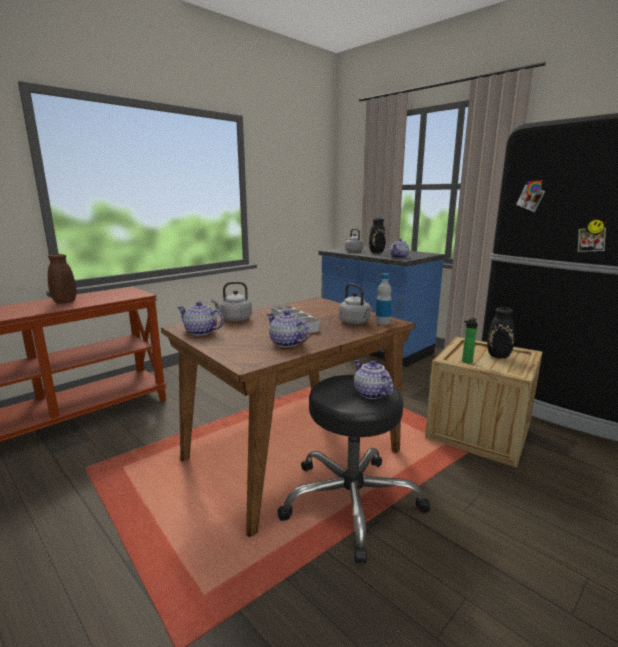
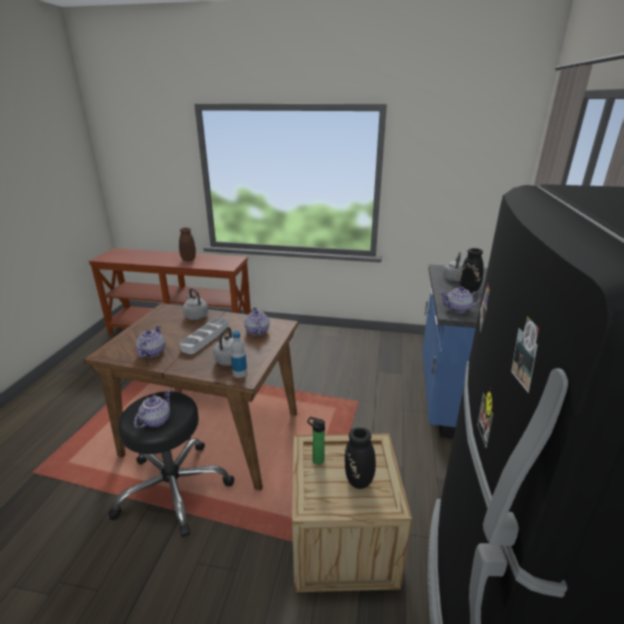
camera: 55 degrees right, 10 degrees up
teapot [177,301,224,336] -> teapot moved to [245,307,269,336]

